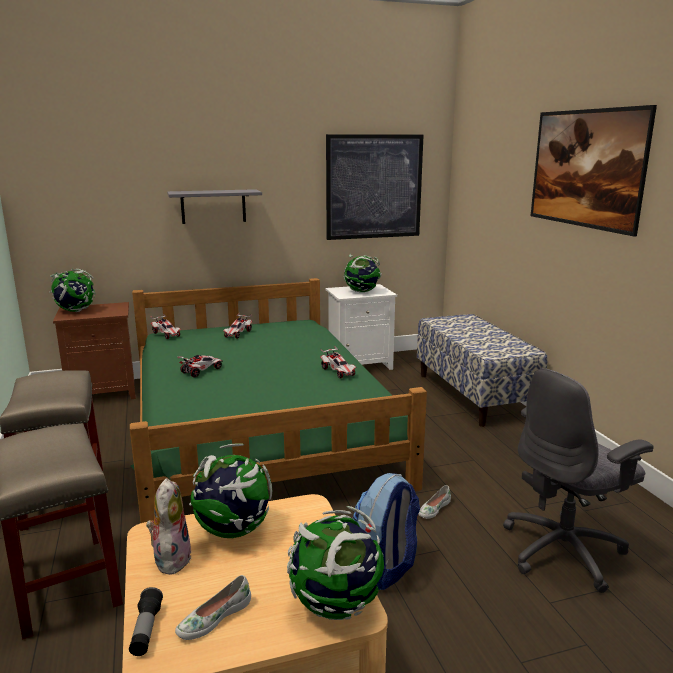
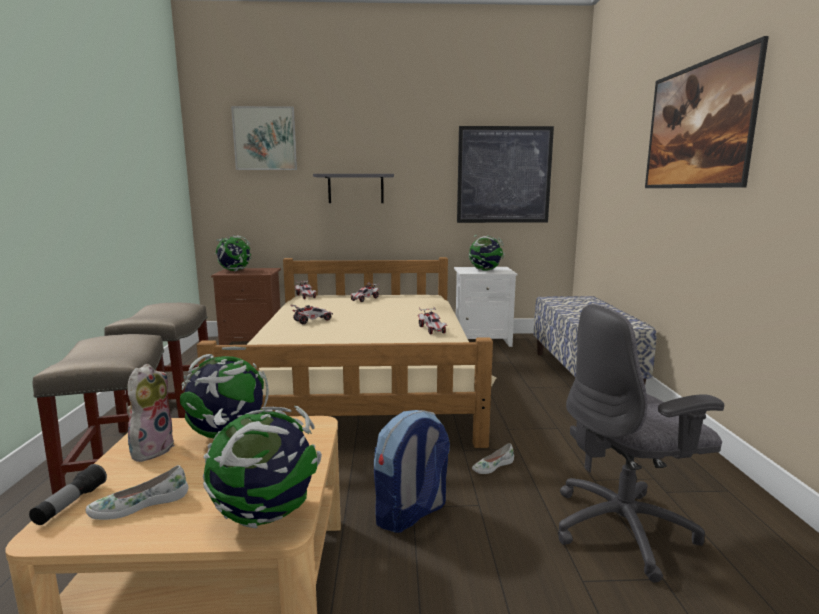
camera: 15 degrees right, 5 degrees down
green bed [130,278,427,523] -> beige bed [197,257,497,448]
none -> picture [231,106,297,170]

